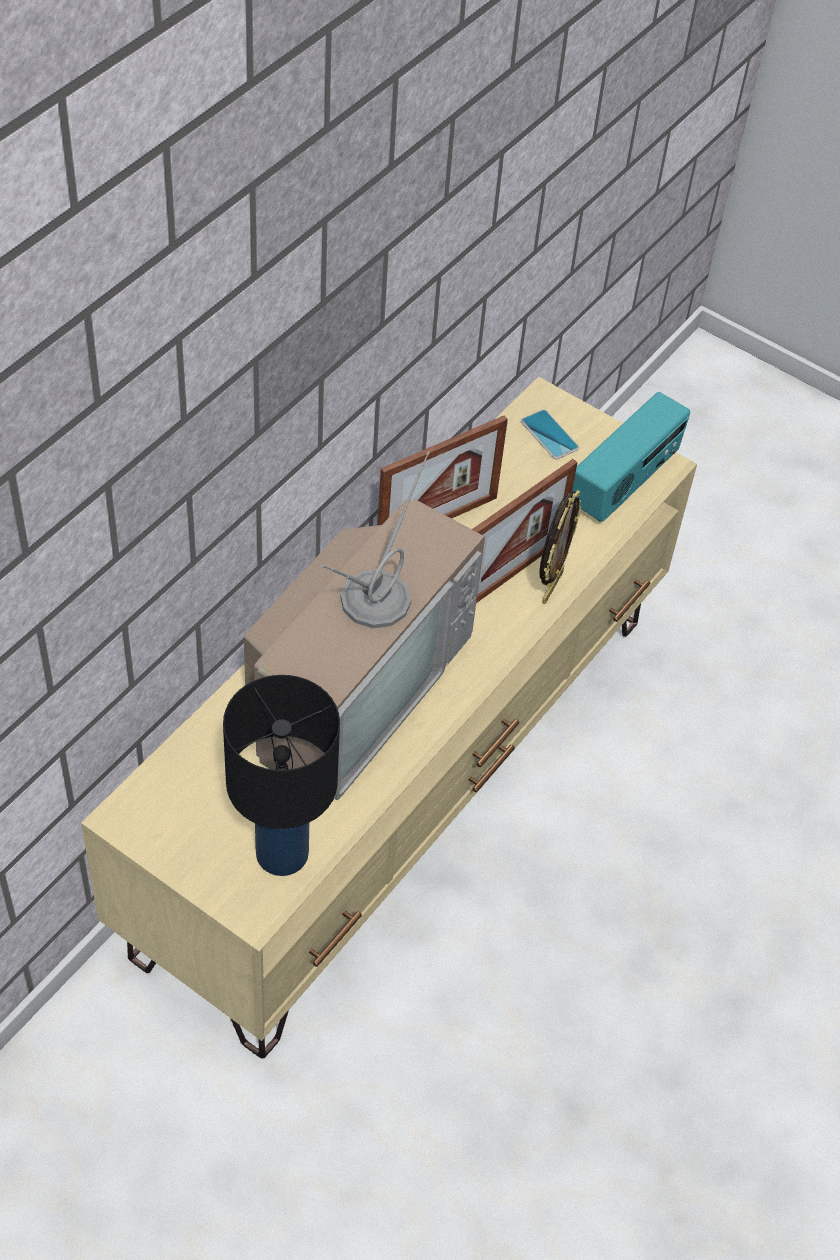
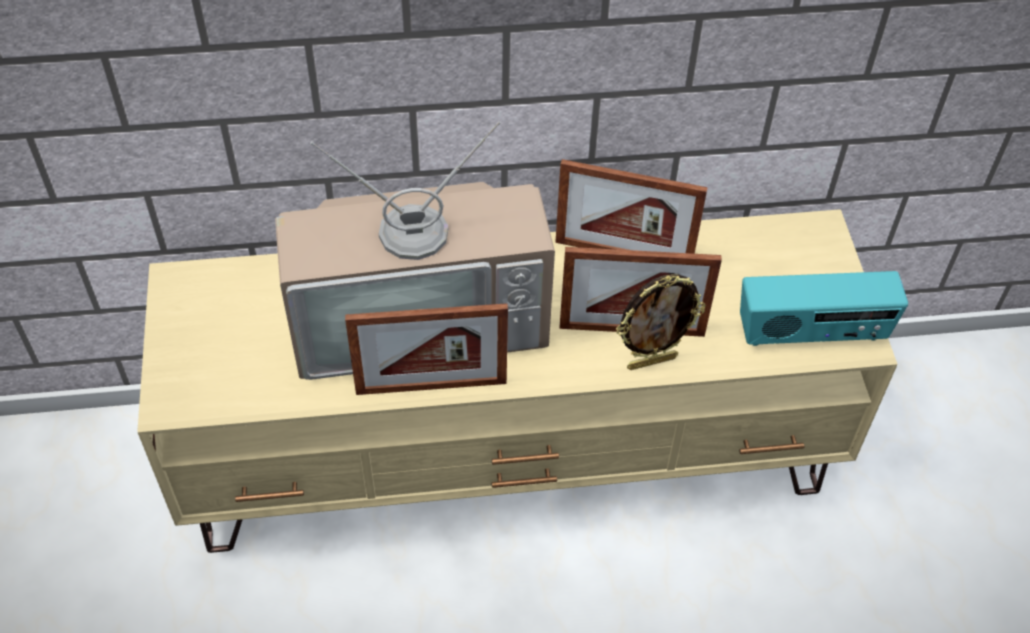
camera: 50 degrees right, 0 degrees up
black table lamp [223,675,340,876] -> none
phone [521,410,579,459] -> none
none -> picture frame [345,303,508,395]

